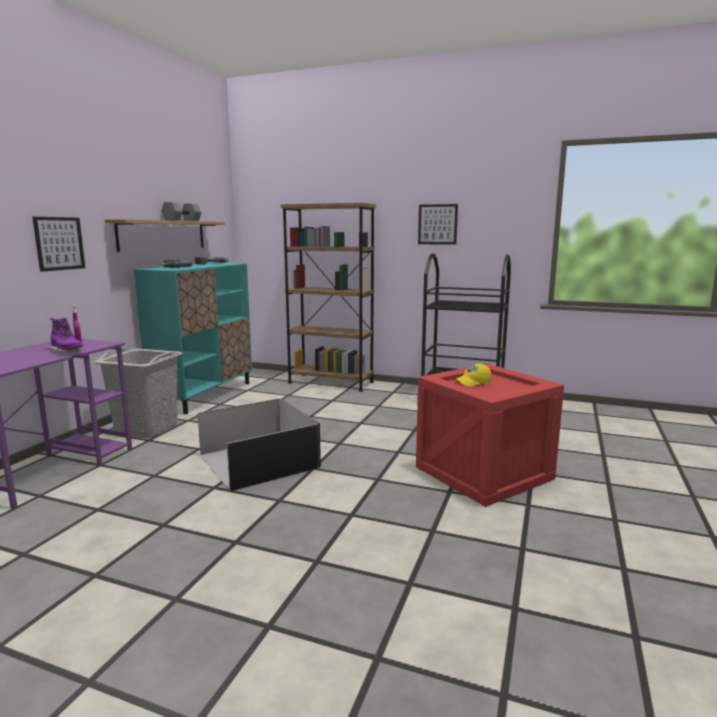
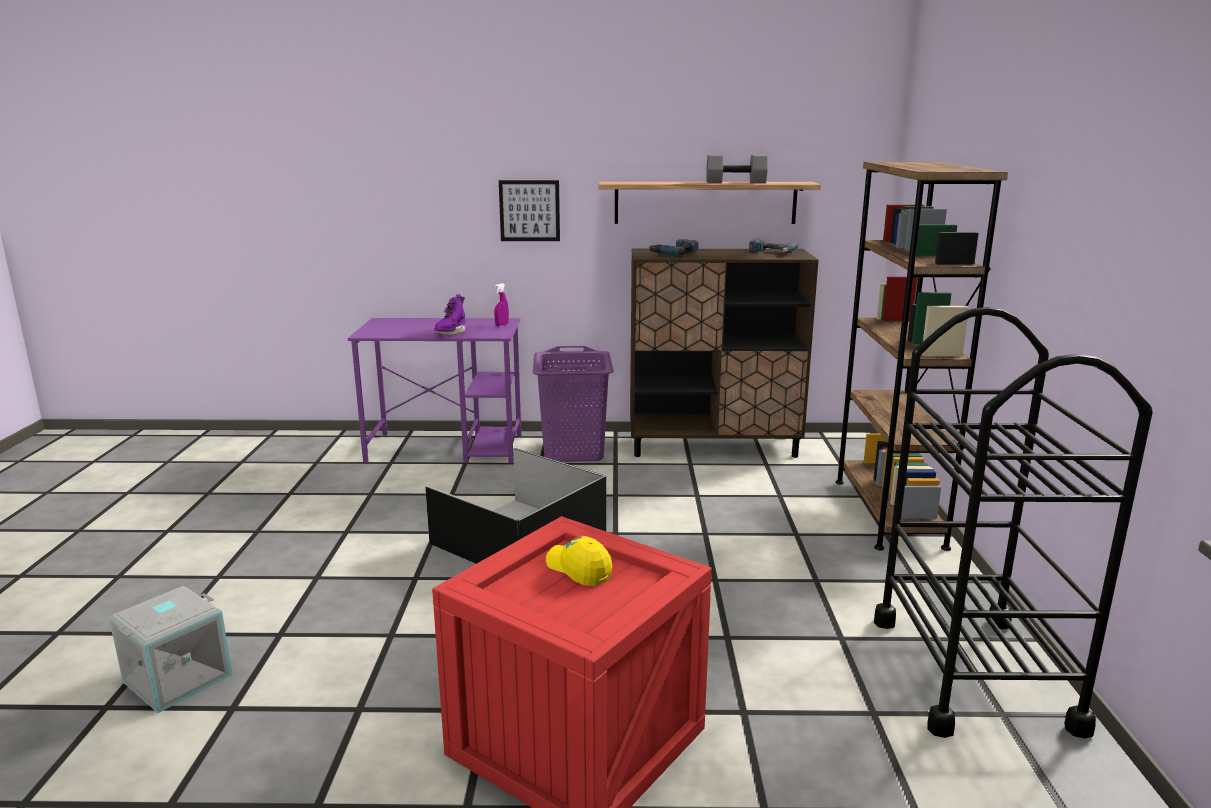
camera: 70 degrees right, 5 degrees up
grey laundry basket [94,348,182,438] -> purple laundry basket [533,346,614,462]
turquoise cabinet [134,262,252,414] -> brown cabinet [630,249,819,458]
picture [418,204,458,245] -> none
none -> grey storage box [109,586,232,713]

